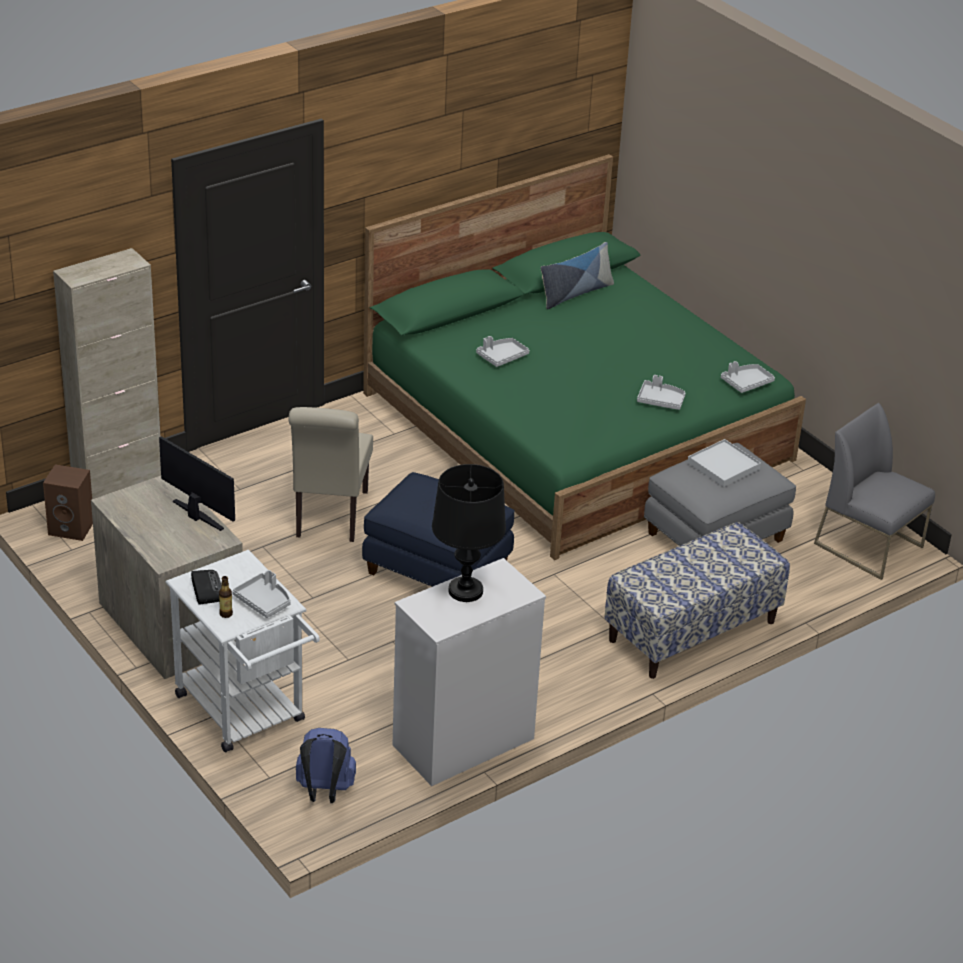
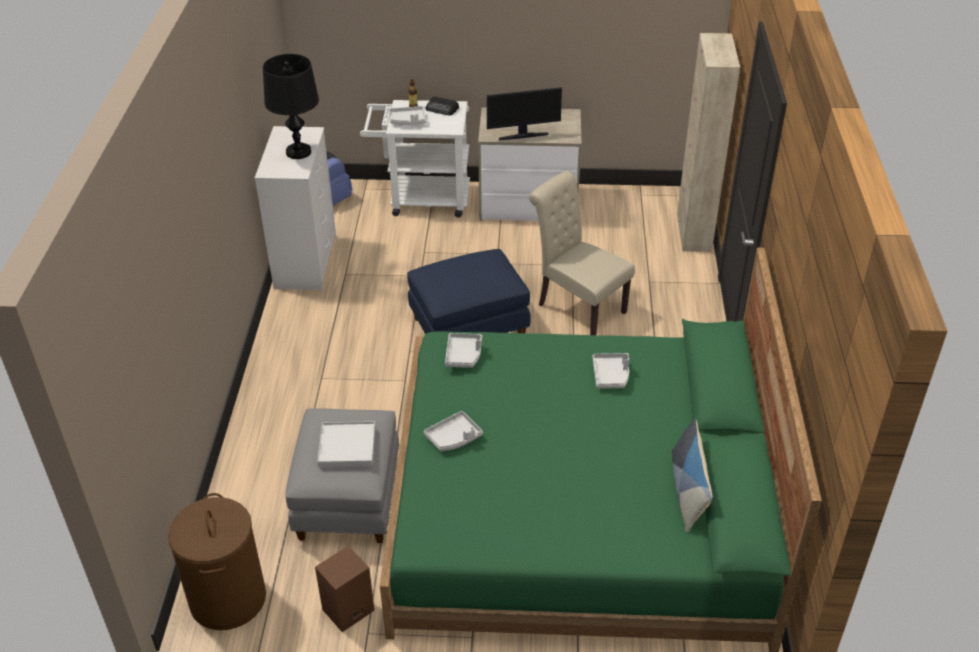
camera: 130 degrees right, 5 degrees up
brown speaker [43,464,93,541] -> brown speaker moved to [315,546,375,632]
bench [604,522,790,679] -> none
grey tray [721,361,775,393] -> grey tray moved to [445,333,482,368]
grey chair [814,403,935,580] -> brown laundry basket [168,493,266,630]

